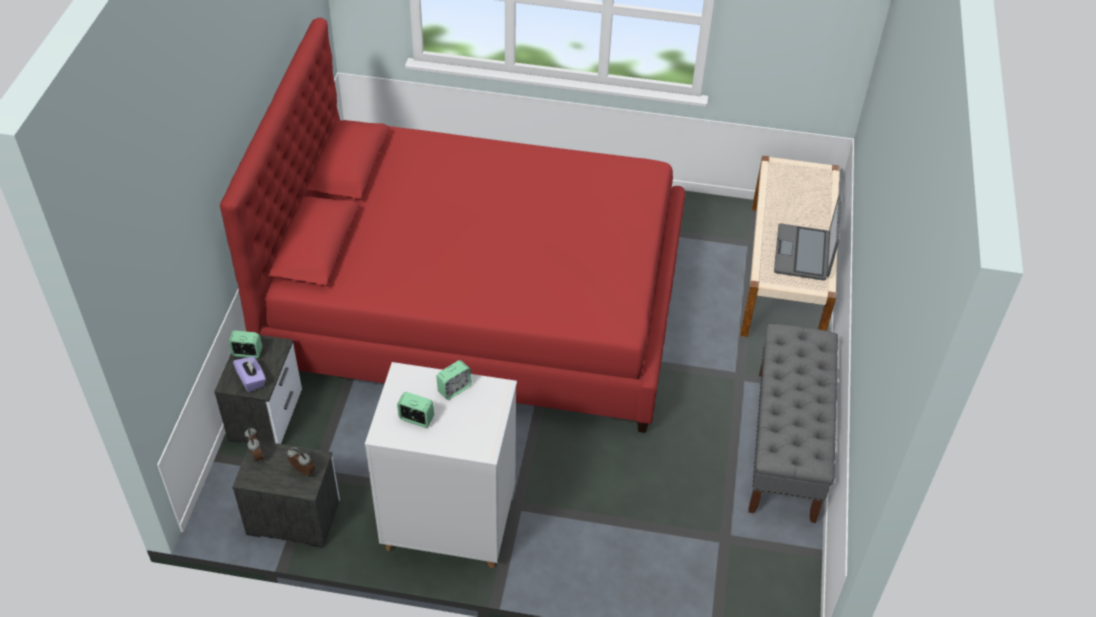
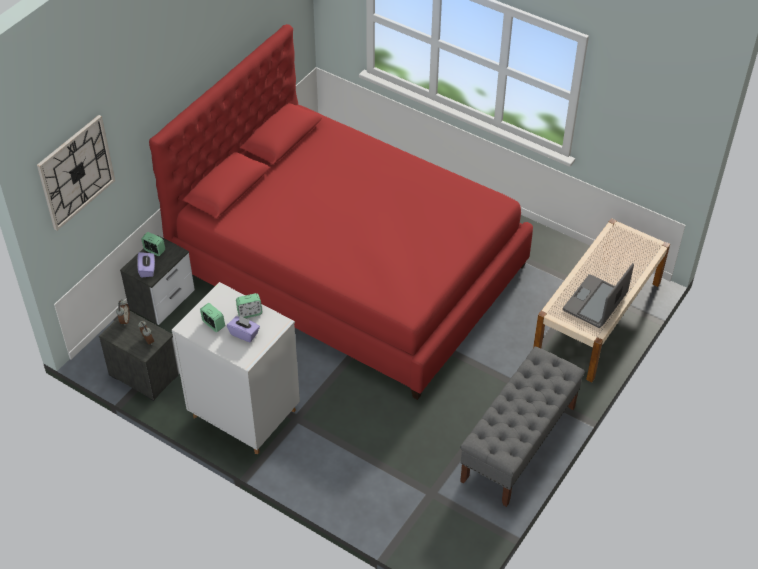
camera: 25 degrees right, 0 degrees up
none -> wall clock [37,115,115,231]
none -> purple tissue box [227,315,260,342]

